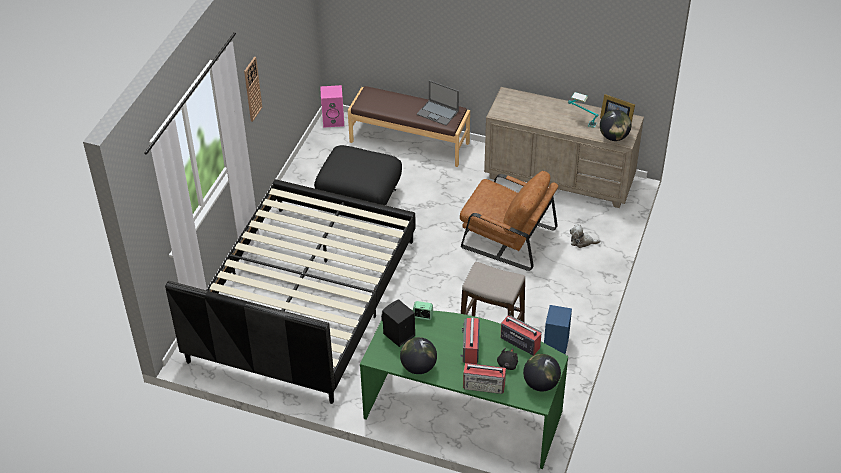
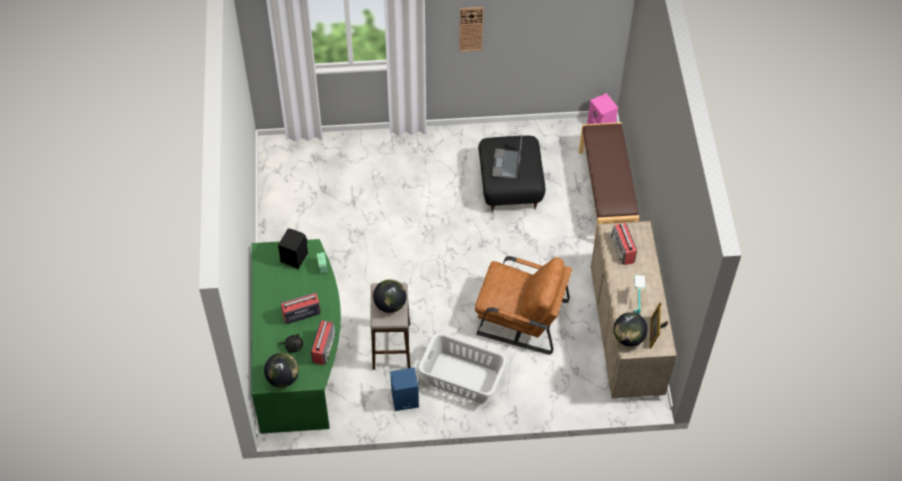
camera: 65 degrees right, 10 degrees up
black bed [165,179,416,404] -> none
globe [400,337,437,374] -> globe moved to [373,279,407,313]
laptop [417,80,459,126] -> laptop moved to [492,135,522,179]
brown armchair [460,171,559,271] -> brown armchair turned 75 degrees counterclockwise [475,256,572,354]
radio [463,363,506,394] -> radio moved to [611,223,637,265]
plush toy [570,224,600,248] -> none
none -> grey laundry basket [418,333,508,403]

